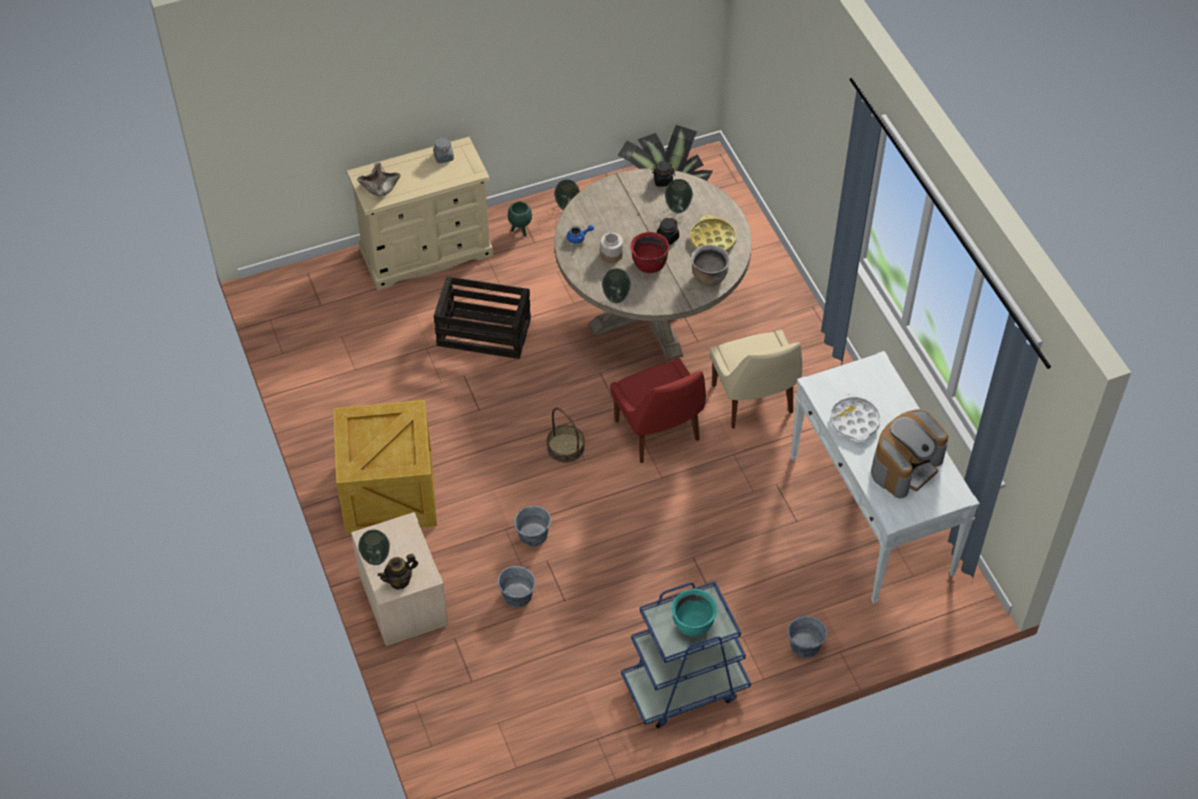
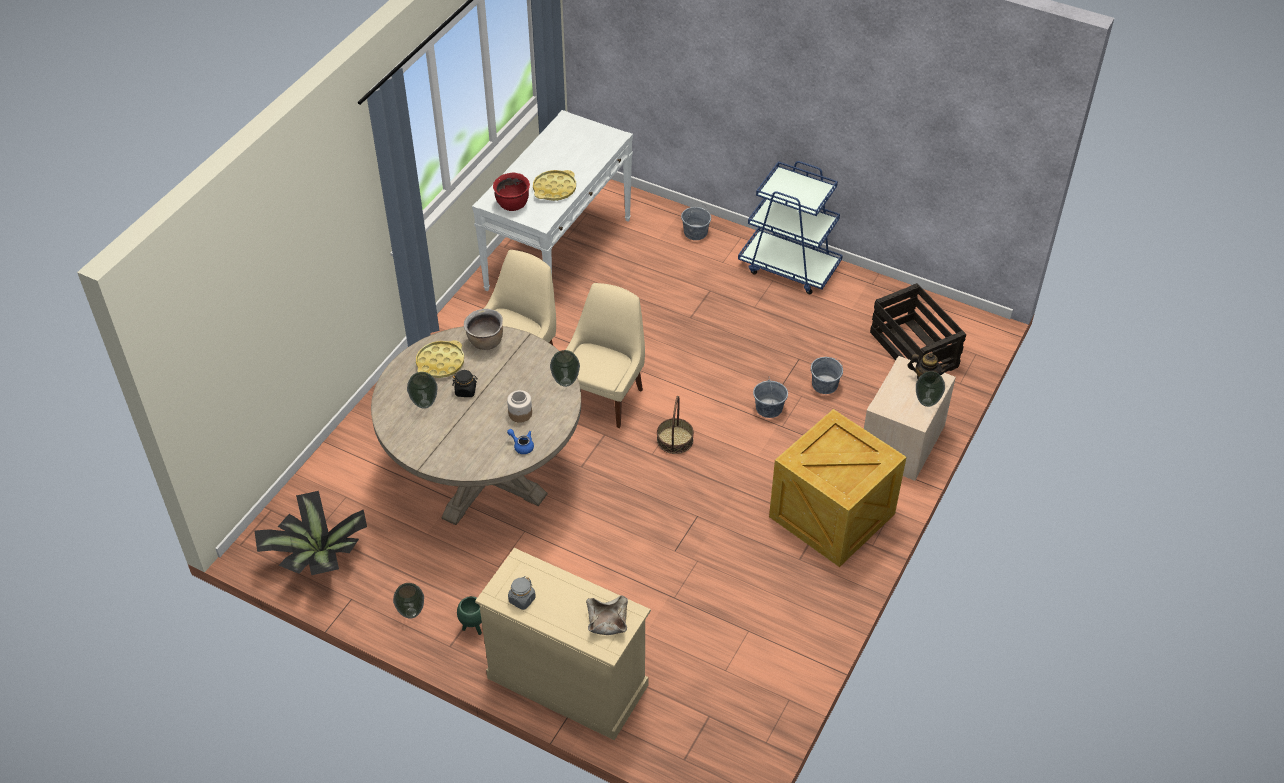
camera: 130 degrees left, 5 degrees down
crate [434,276,531,359] -> crate moved to [870,283,966,373]
red chair [610,358,706,463] -> beige chair [566,283,645,428]
red cooking pot [631,232,669,273] -> red cooking pot moved to [493,173,530,211]
black jar [651,161,675,187] -> none
turquoise cooking pot [672,589,717,637] -> none
white tray [830,393,881,441] -> yellow tray [533,170,576,201]
coffee machine [871,409,948,499] -> none

